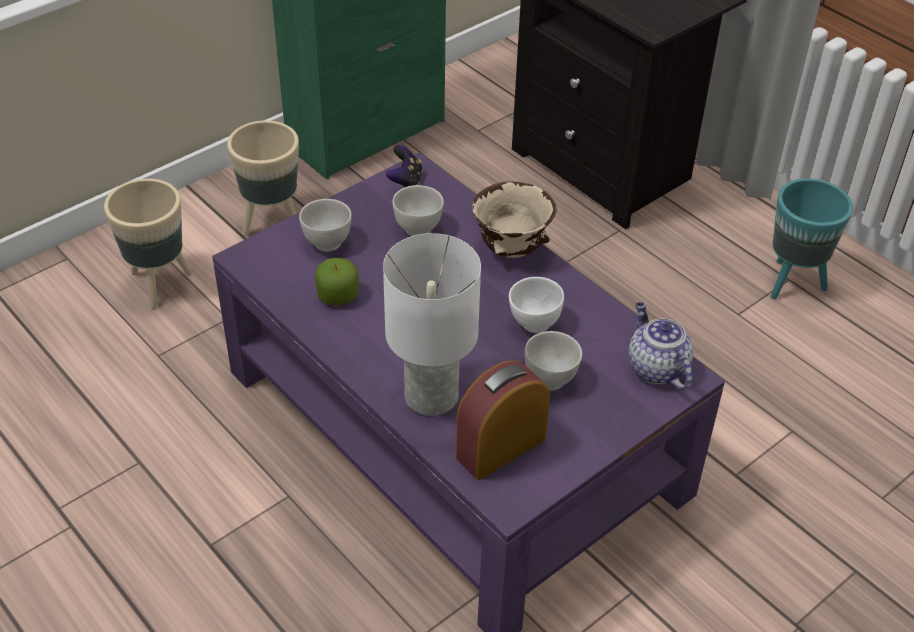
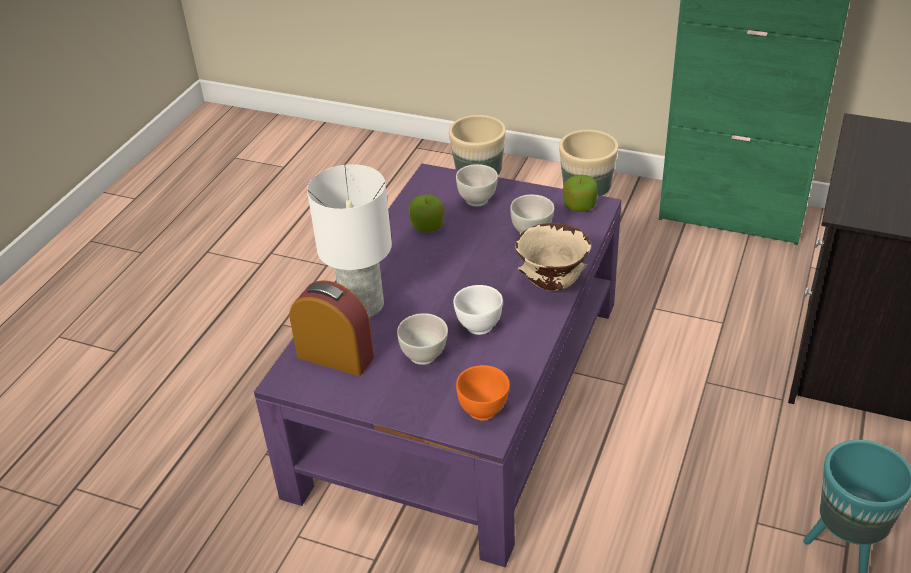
camera: 65 degrees right, 5 degrees down
game controller [386,145,423,187] -> apple [563,175,598,212]
teapot [628,302,694,390] -> orange bowl [456,365,510,421]

